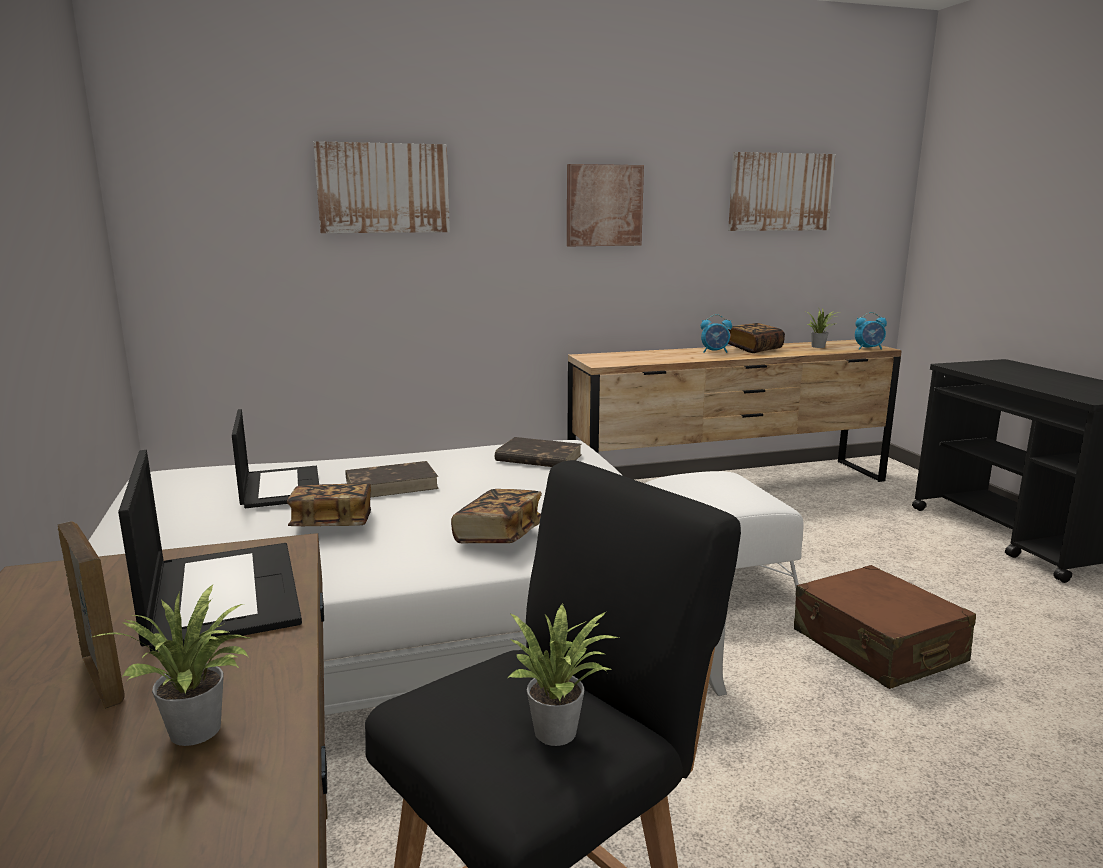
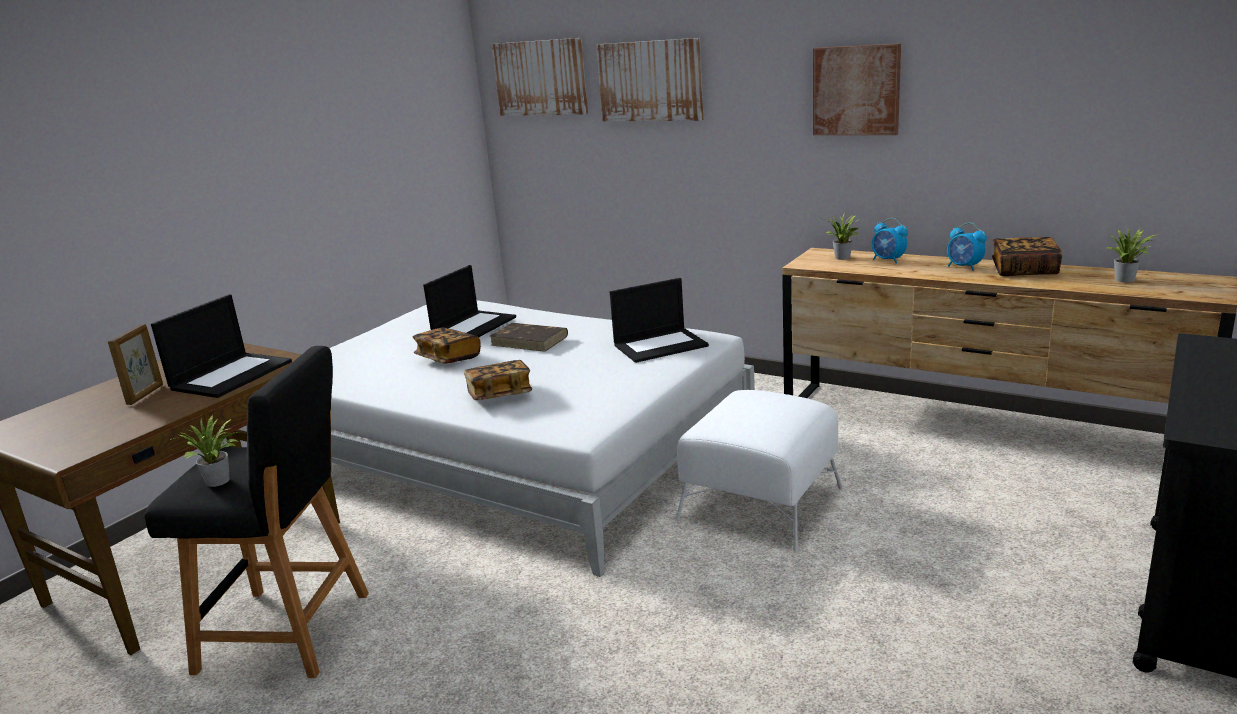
camera: 50 degrees right, 5 degrees up
potted plant [89,584,253,746] -> potted plant moved to [825,214,860,260]
brown book [495,437,582,467] -> laptop [610,278,709,363]
picture [728,152,836,231] -> picture moved to [492,38,588,116]
brown suitcase [794,565,976,689] -> none
alarm clock [855,312,887,350] -> alarm clock moved to [872,218,908,264]

